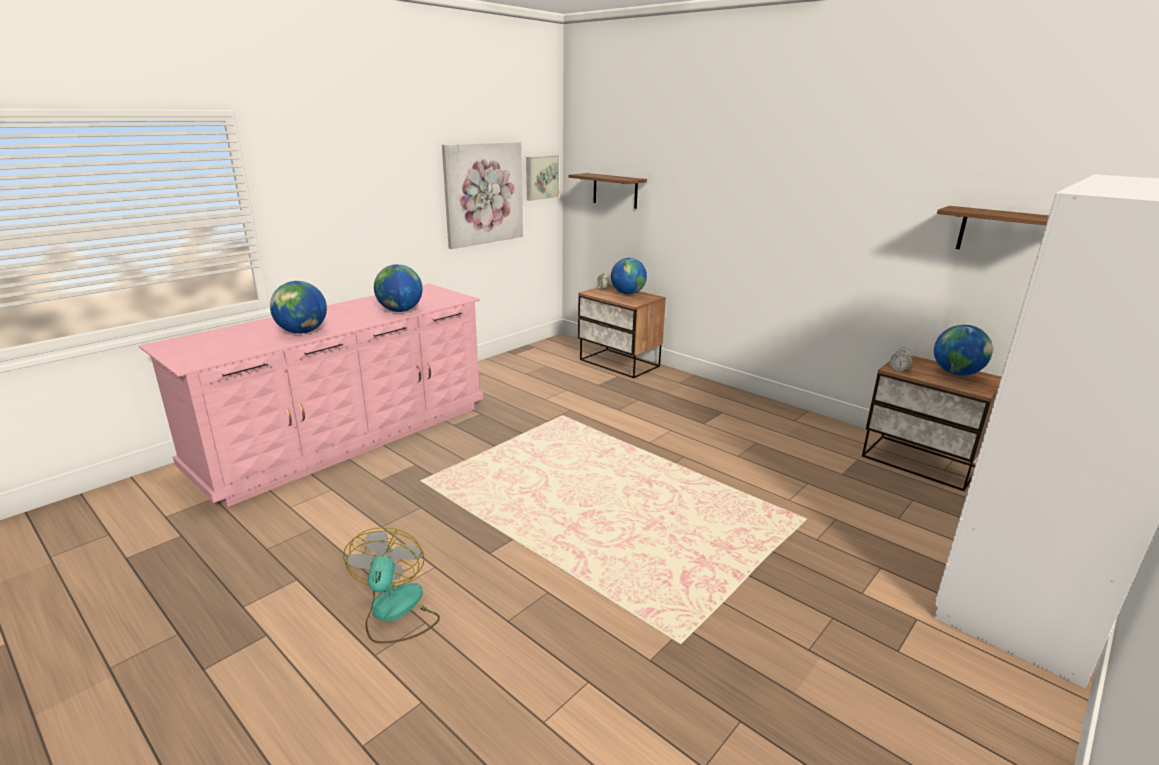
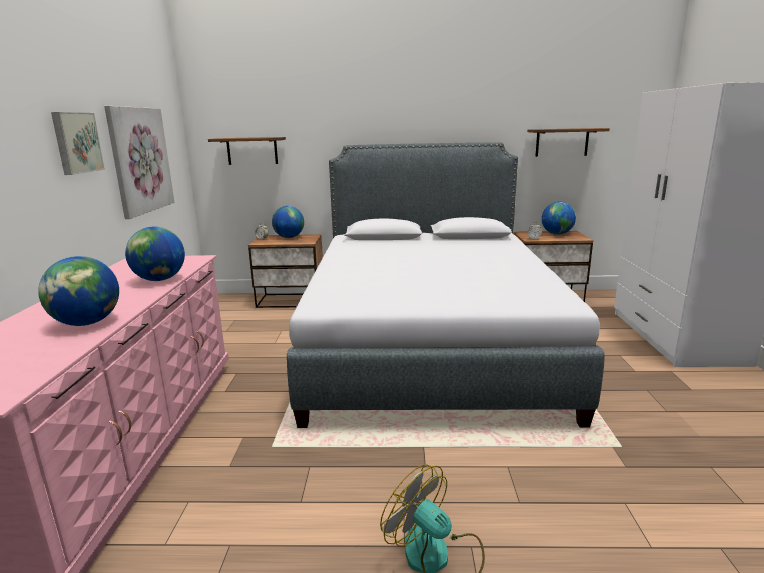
camera: 40 degrees left, 5 degrees down
picture [526,155,559,201] -> picture moved to [51,112,105,175]
none -> grey bed [287,142,605,428]

